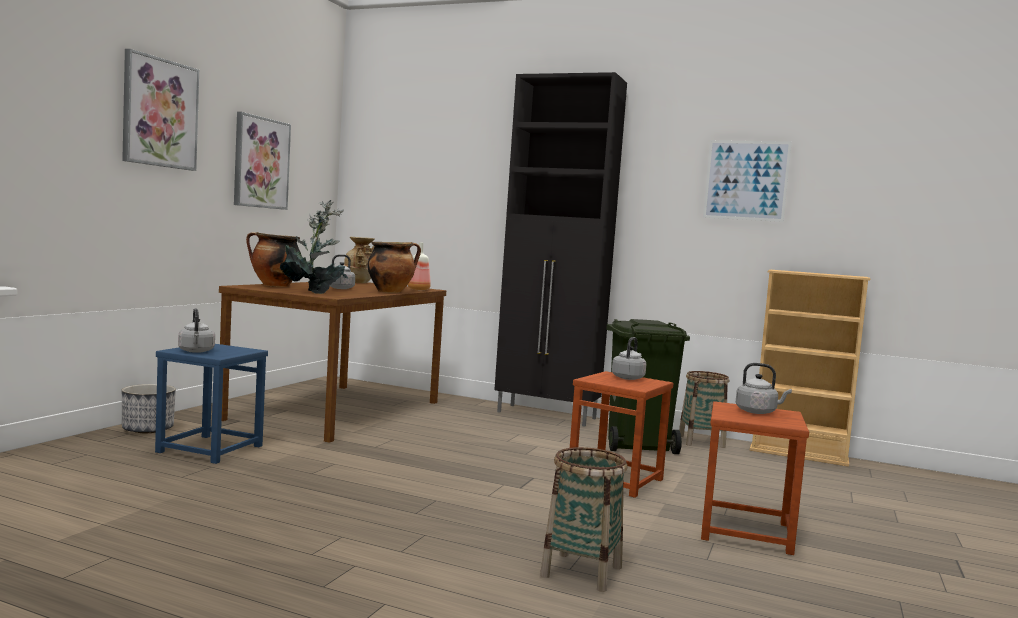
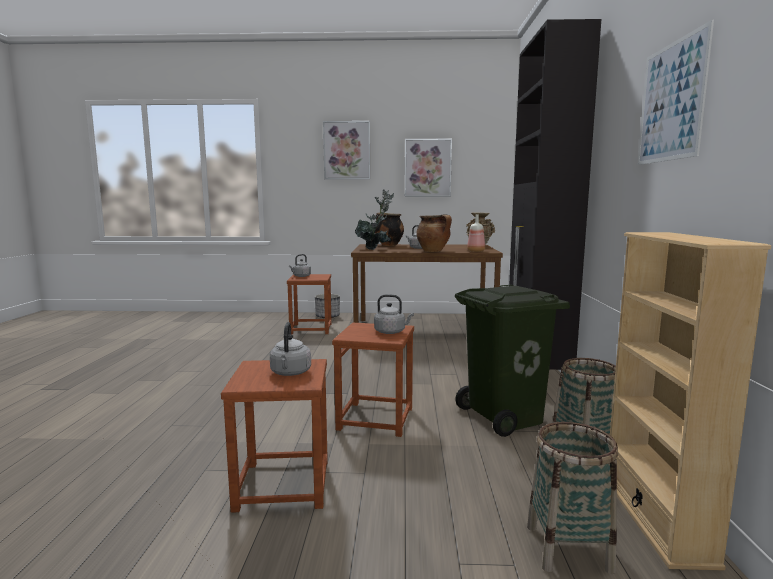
camera: 70 degrees right, 5 degrees up
blue stool [155,344,268,464] -> brown stool [287,274,332,335]
basket [540,447,627,592] -> basket moved to [527,422,618,574]

